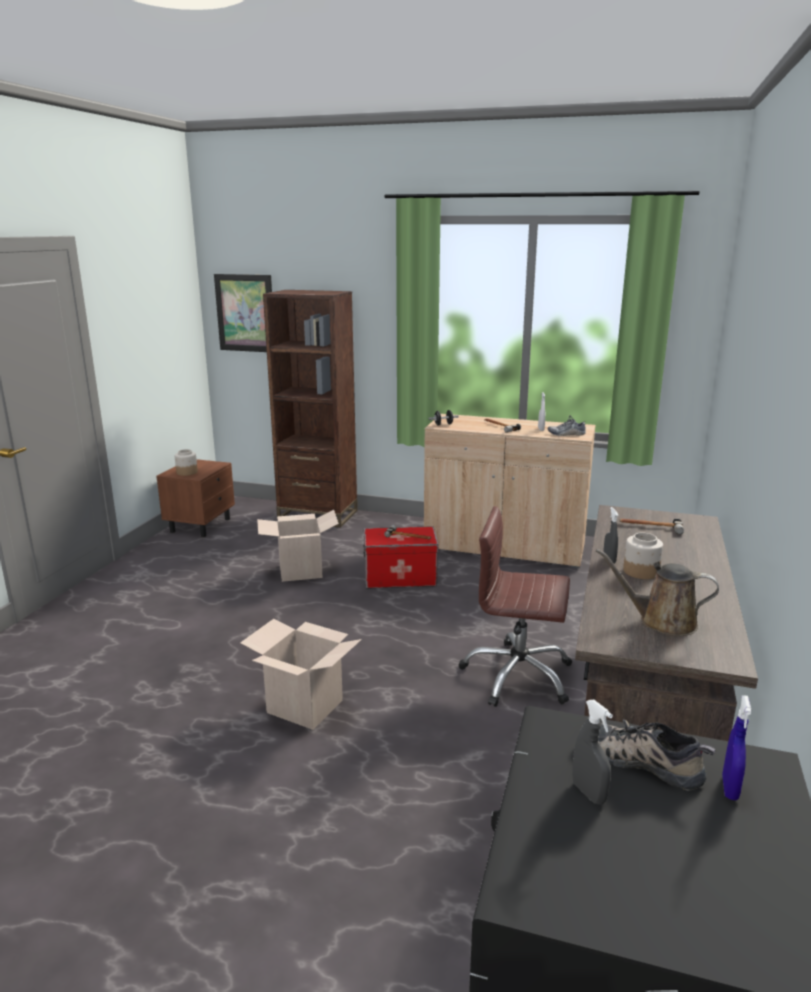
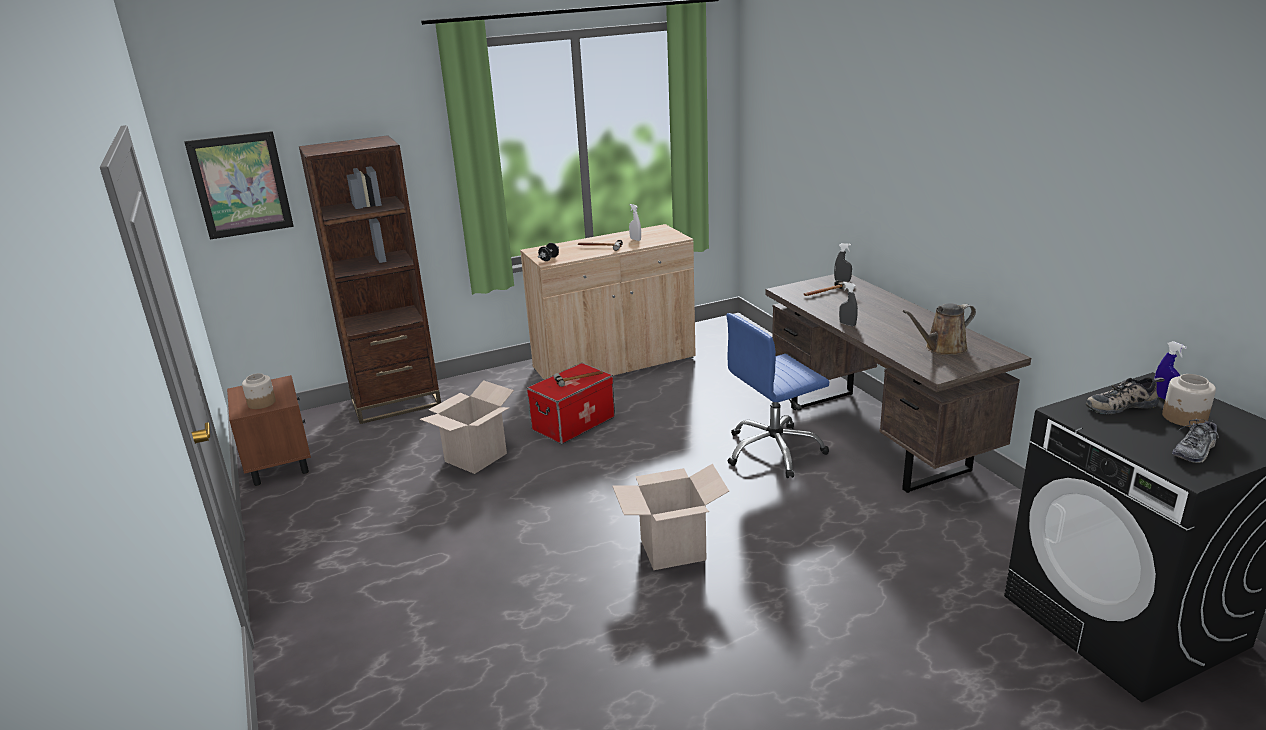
camera: 40 degrees left, 5 degrees up
brown office chair [458,506,572,707] -> blue office chair [726,313,829,478]
shoe [548,415,586,436] -> shoe moved to [1172,419,1219,463]
grey spray bottle [572,700,613,805] -> grey spray bottle moved to [834,243,852,282]
jar [623,533,663,579] -> jar moved to [1162,374,1216,427]

